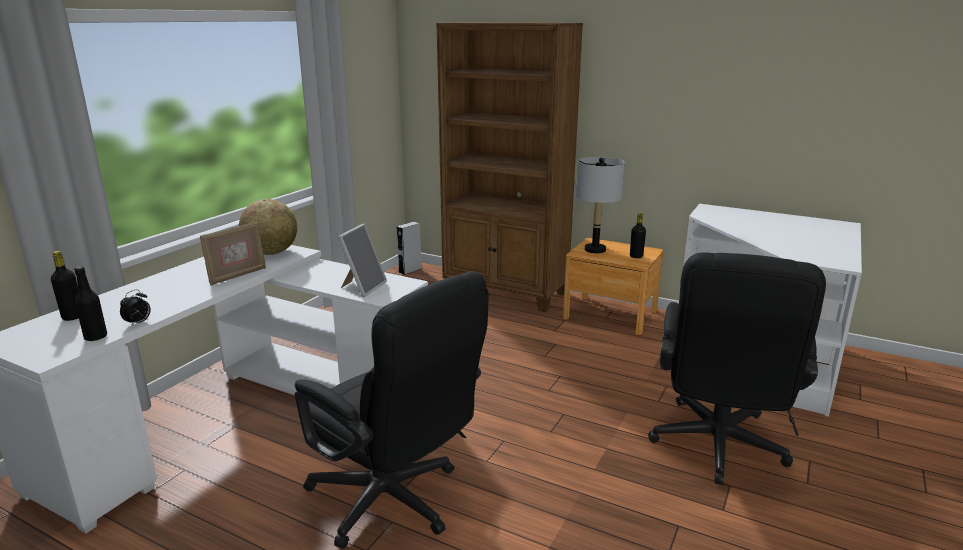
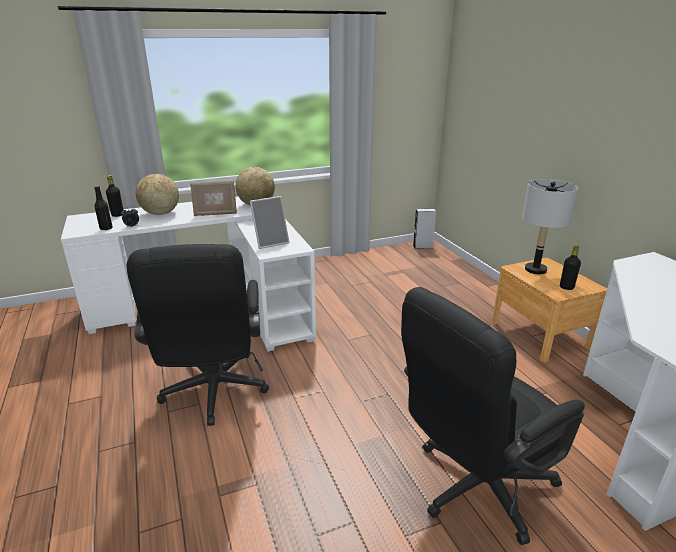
camera: 40 degrees right, 5 degrees up
brown bookcase [437,22,583,312] -> none
none -> globe [136,174,179,215]

